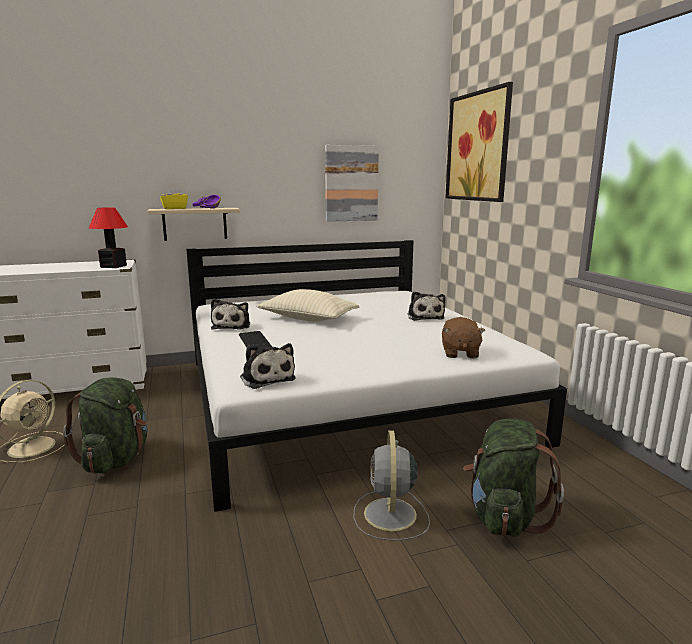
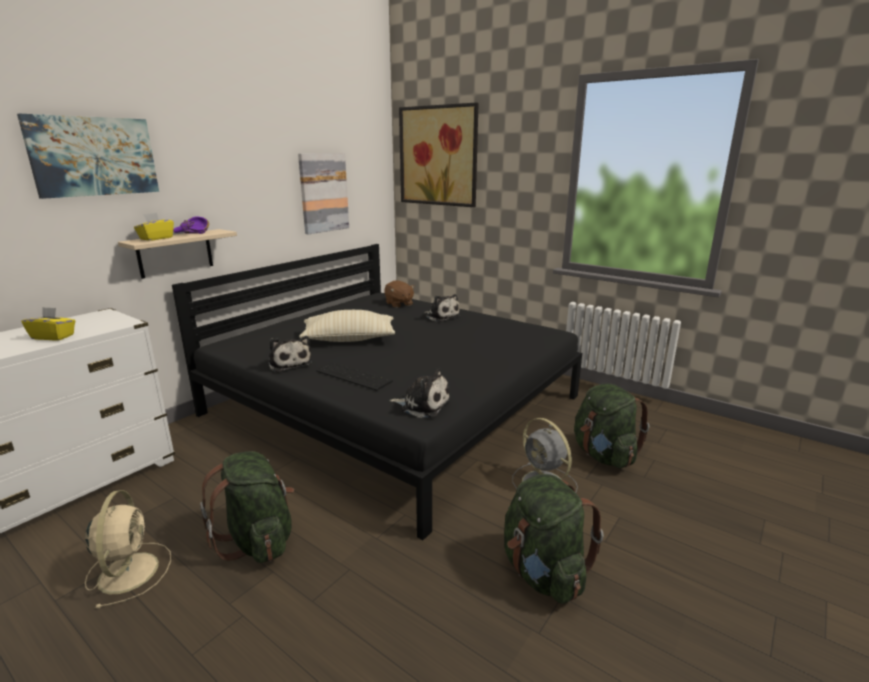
camera: 35 degrees left, 5 degrees up
table lamp [89,207,128,268] -> none
white bed [186,240,567,512] -> black bed [172,244,582,540]
brown plush toy [442,317,486,359] -> brown plush toy moved to [384,280,415,308]
none -> picture [17,114,159,199]
none -> yellow tissue box [22,307,75,341]
none -> green backpack [504,474,604,604]

